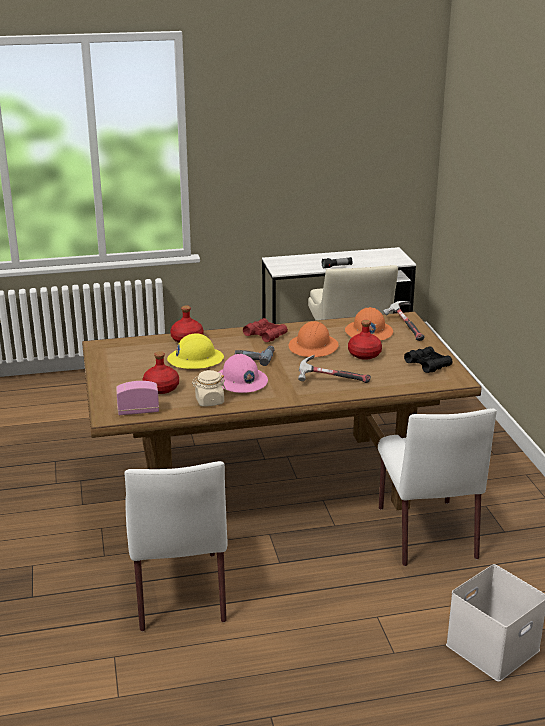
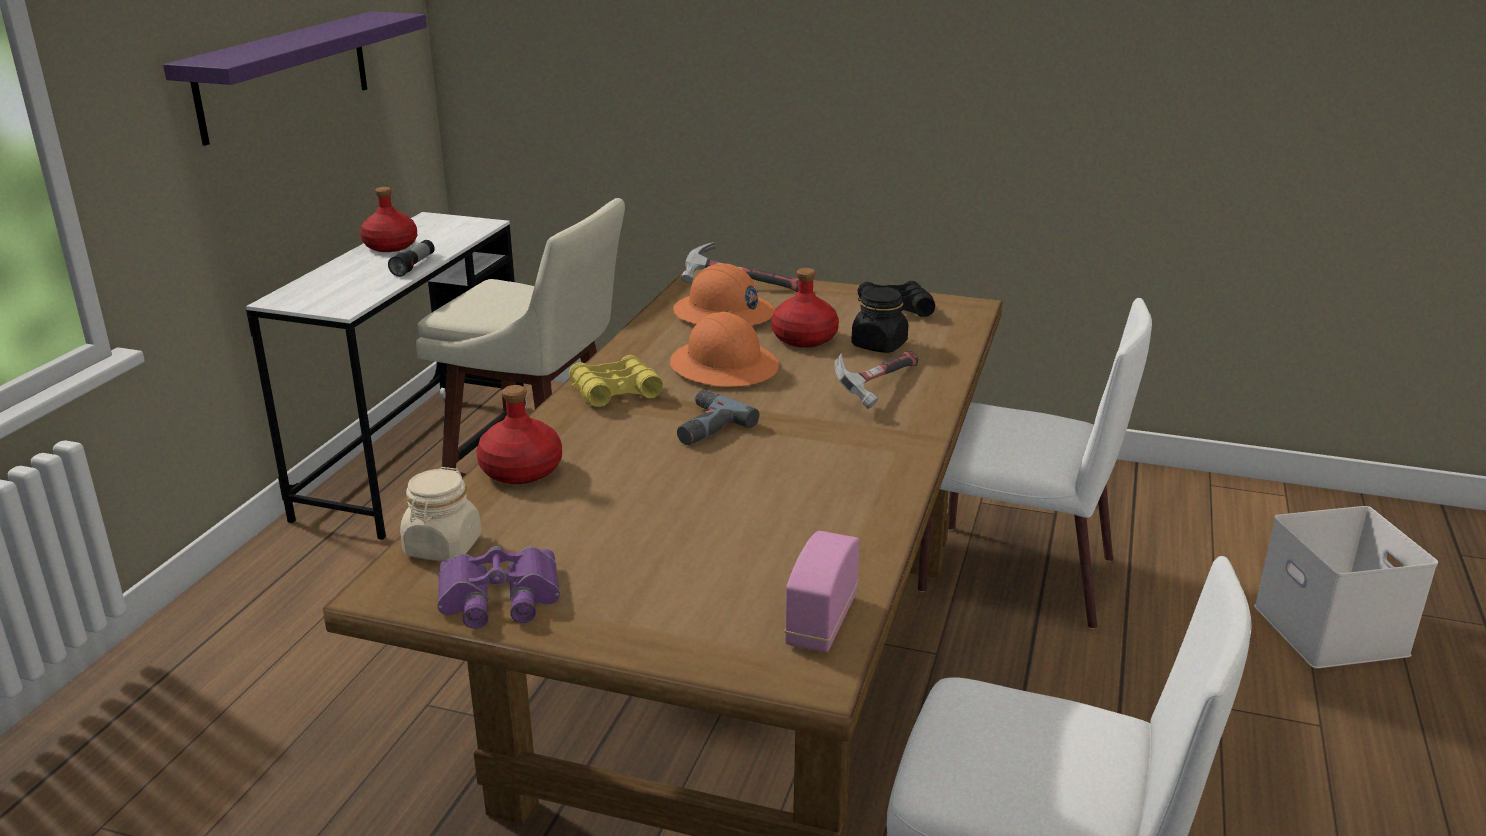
camera: 60 degrees left, 0 degrees up
red bottle [142,351,179,394] -> red bottle moved to [360,187,417,252]
yellow hard hat [167,333,224,369] -> none
beige jar [192,370,226,407] -> beige jar moved to [400,467,482,561]
pink hard hat [219,354,268,393] -> none
red binoculars [243,318,288,342] -> yellow binoculars [569,355,663,407]
none -> purple shelf [163,11,427,146]
none -> purple binoculars [438,546,560,629]
none -> black jar [851,287,908,353]

